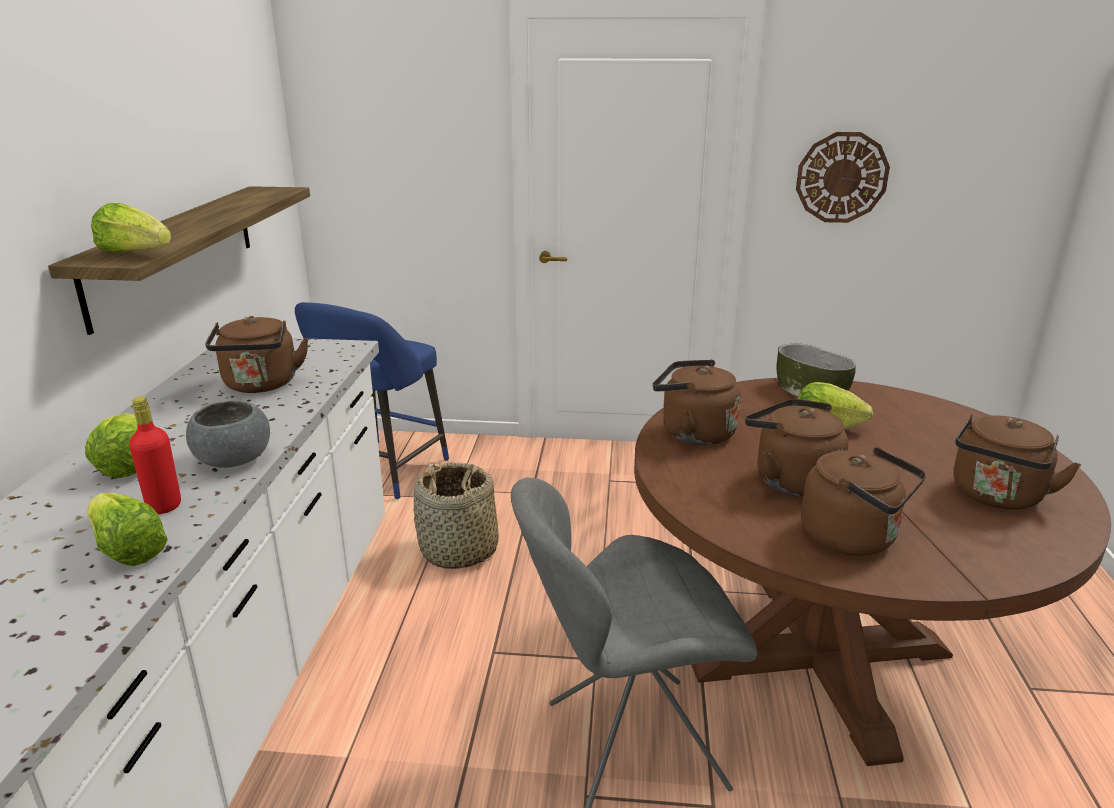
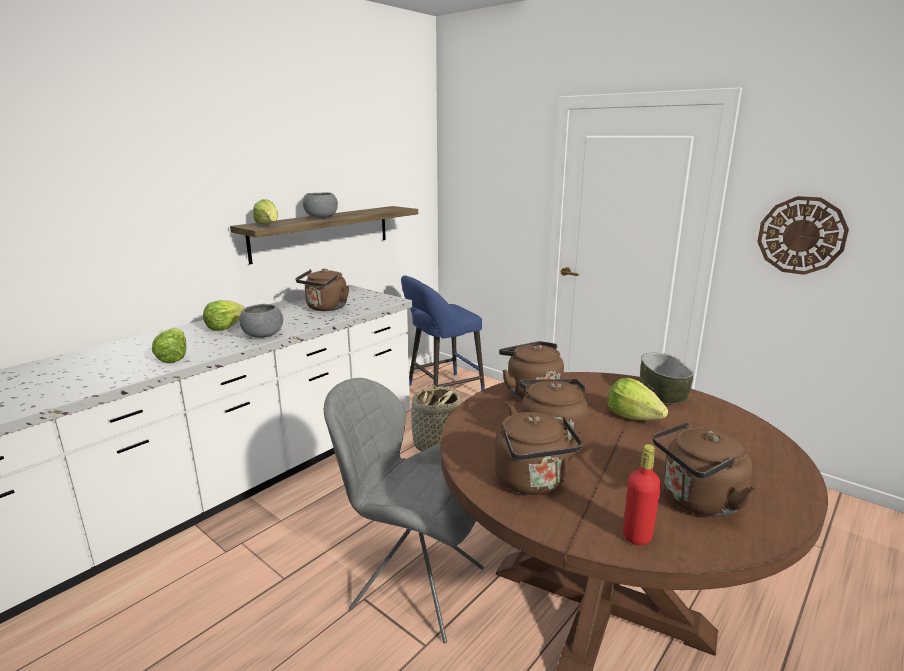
camera: 35 degrees right, 5 degrees down
red bottle [129,396,181,514] -> red bottle moved to [623,444,661,545]
none -> grey bowl [303,192,338,218]

